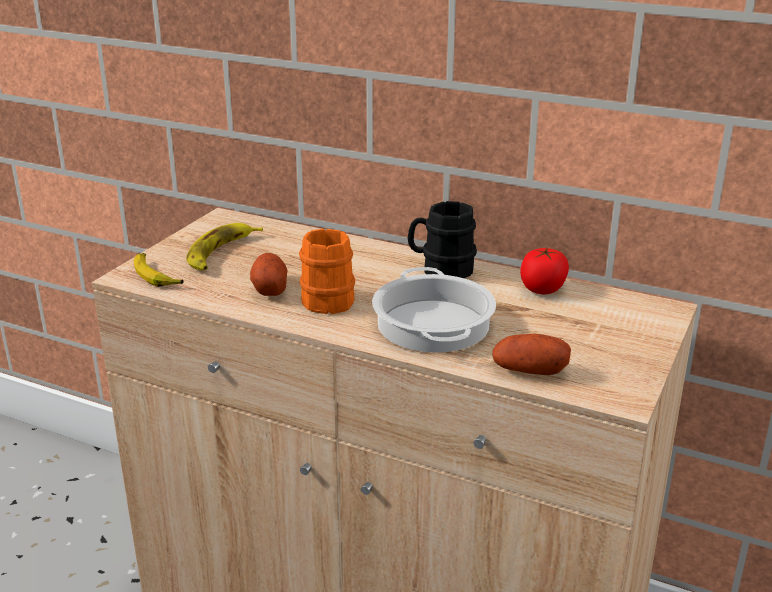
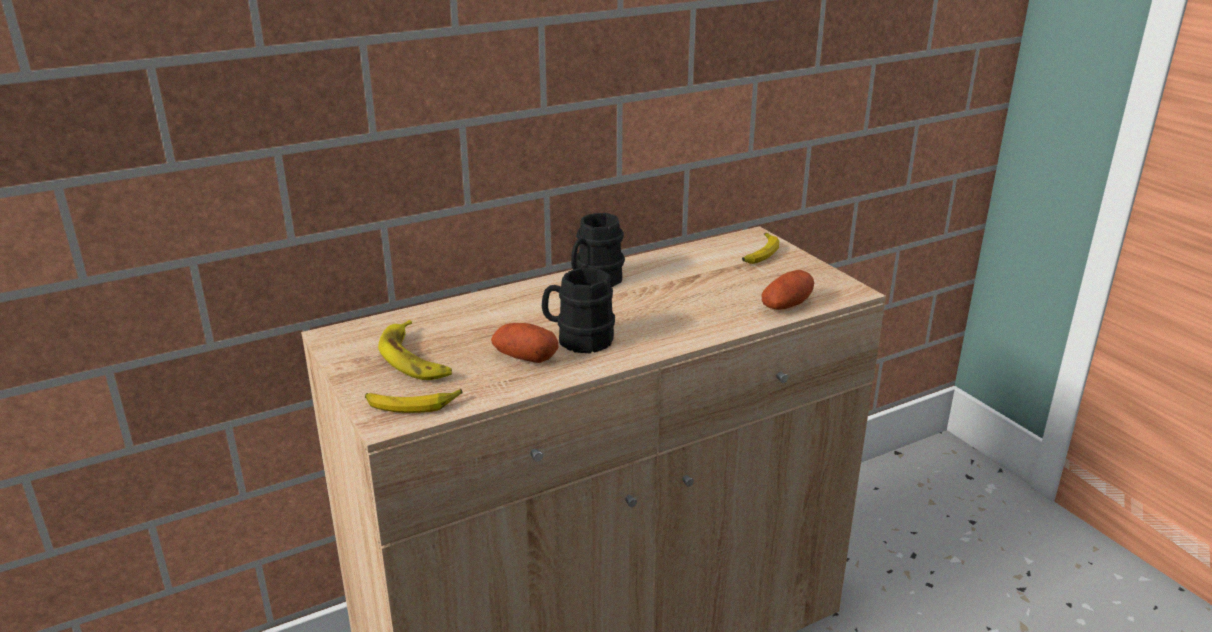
camera: 55 degrees left, 0 degrees up
orange mug [299,229,355,314] -> black mug [542,267,615,353]
cooking pot [372,267,496,353] -> none
tomato [520,248,569,294] -> none
none -> banana [742,233,779,264]

